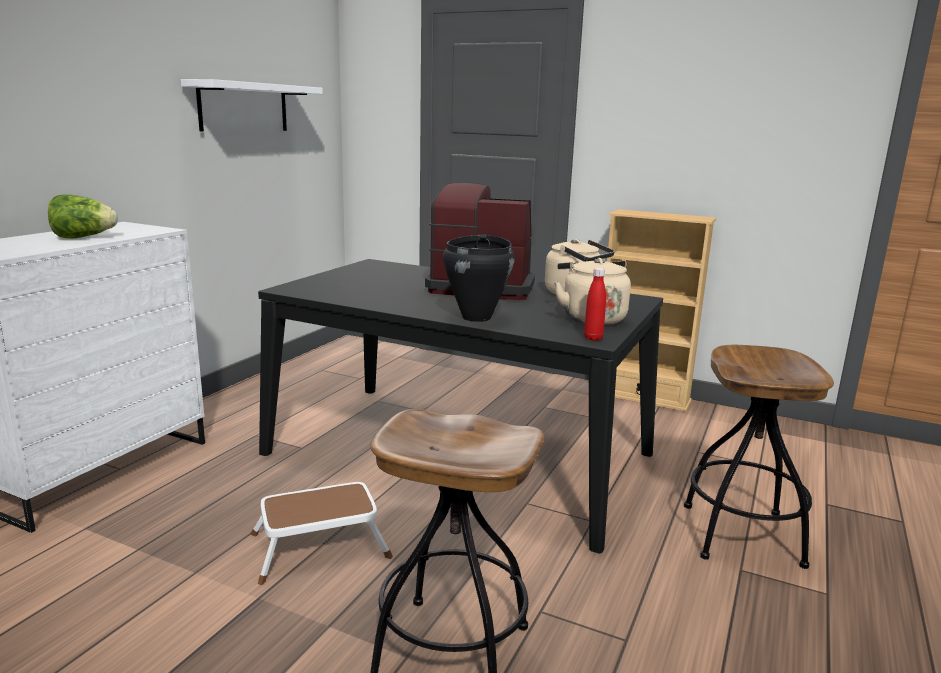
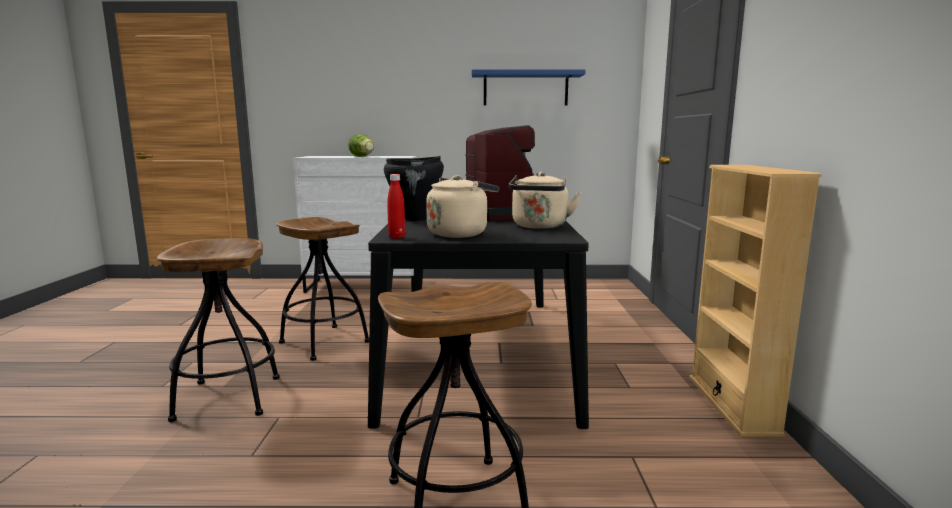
camera: 65 degrees right, 5 degrees down
white shelf [181,79,323,132] -> blue shelf [472,69,586,105]
brown step ladder [250,482,393,585] -> brown stool [276,217,369,361]

